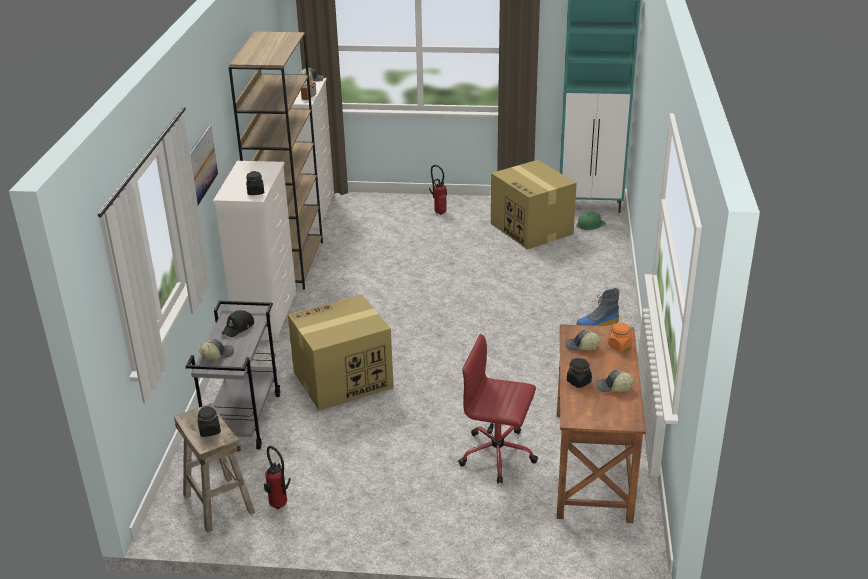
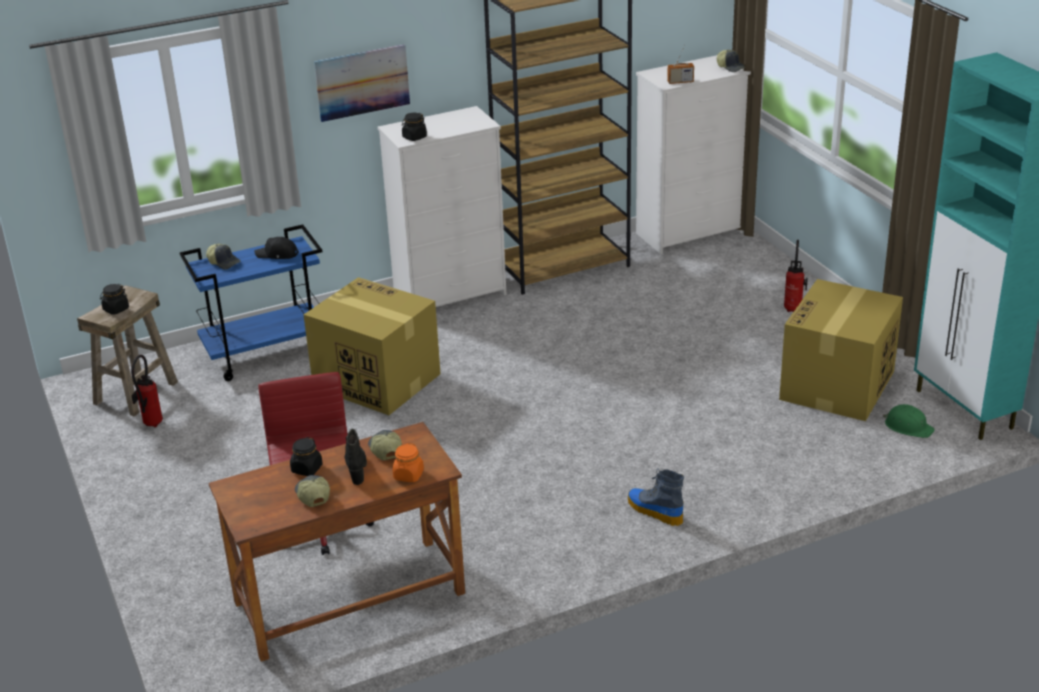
camera: 60 degrees right, 0 degrees up
grey cart [185,301,280,450] -> blue cart [180,224,323,381]
none -> black boot [345,429,367,485]

